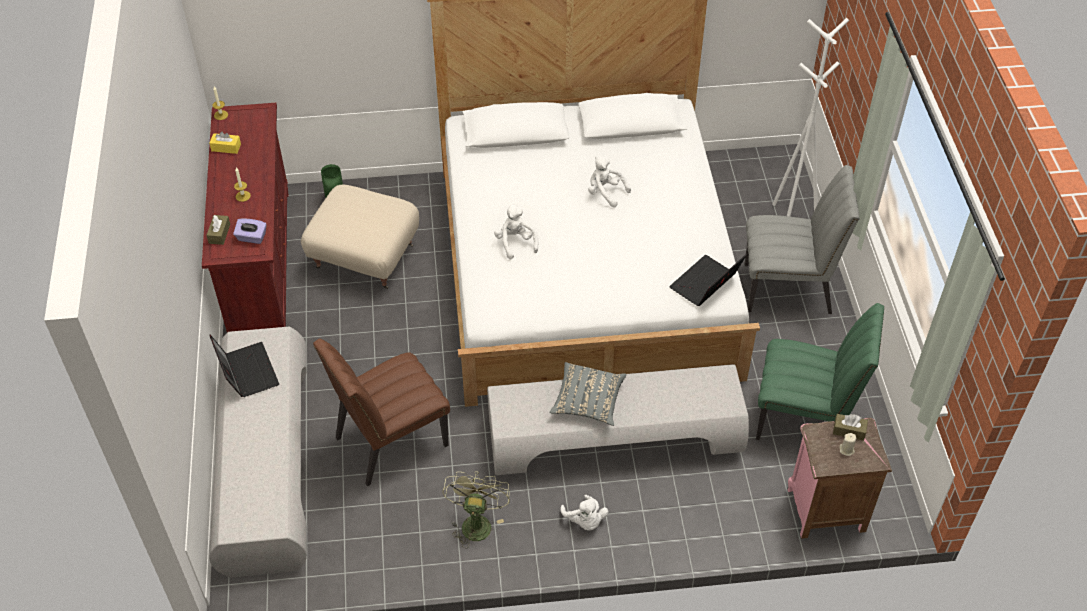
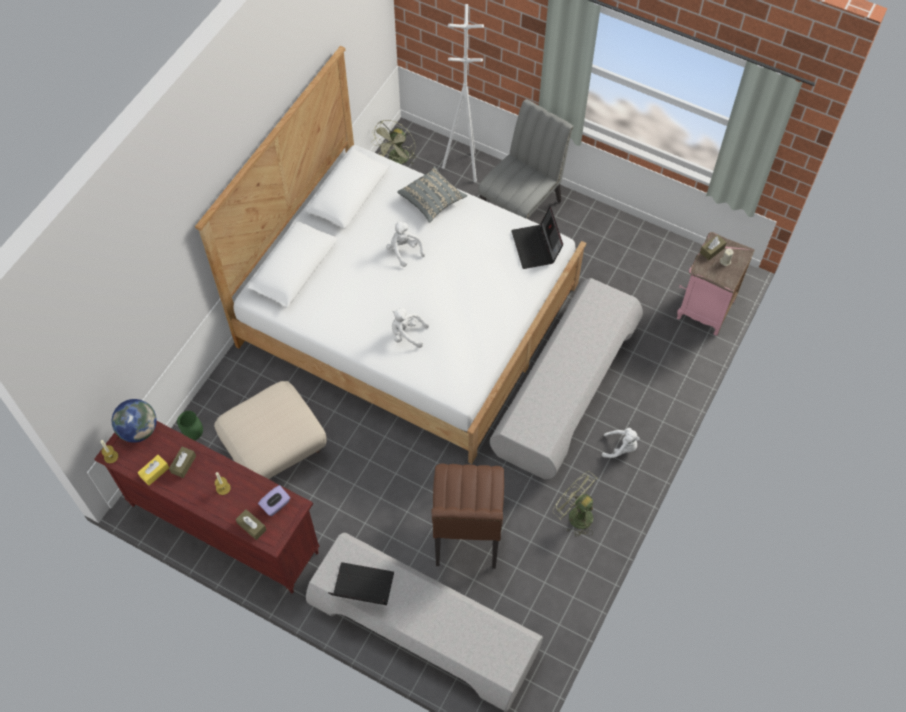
camera: 55 degrees left, 10 degrees up
grey pillow [550,362,626,426] -> grey pillow moved to [397,166,467,223]
white plush toy [588,156,631,208] -> white plush toy turned 75 degrees clockwise [386,220,425,267]
green chair [756,303,884,440] -> none
none -> globe [112,399,157,443]
none -> brown tissue box [169,446,196,478]
none -> green fan [371,120,416,165]

